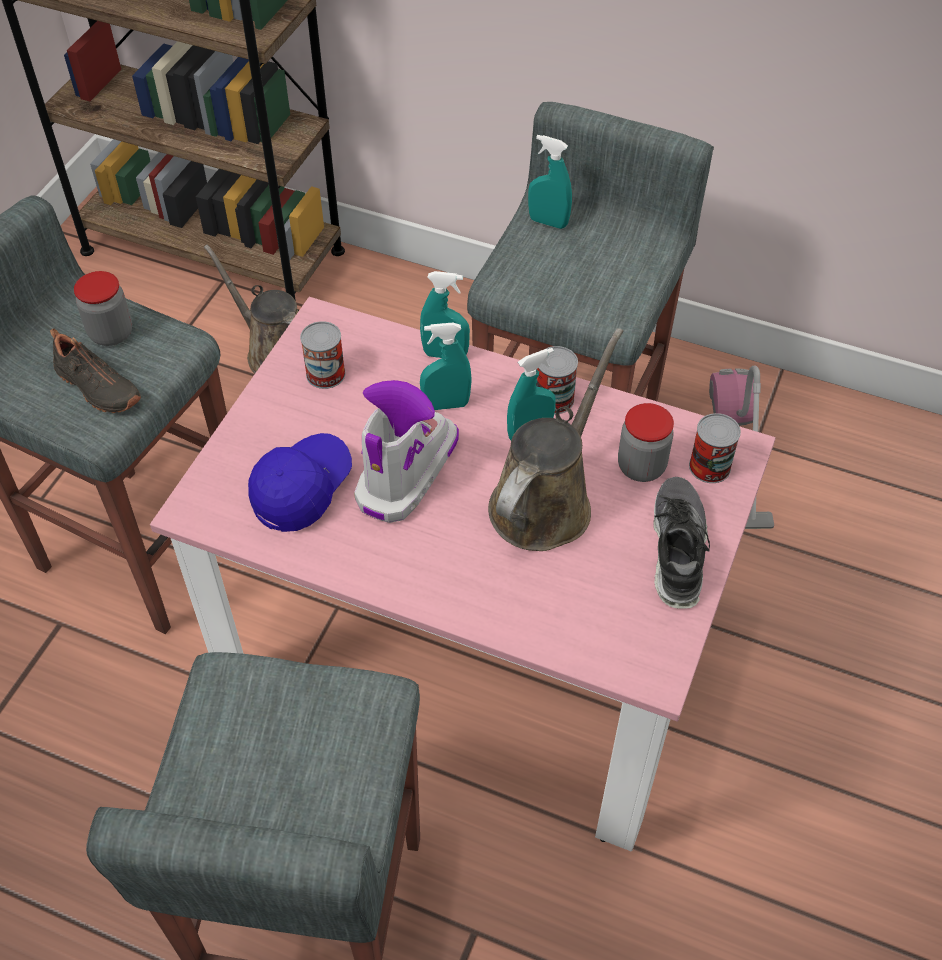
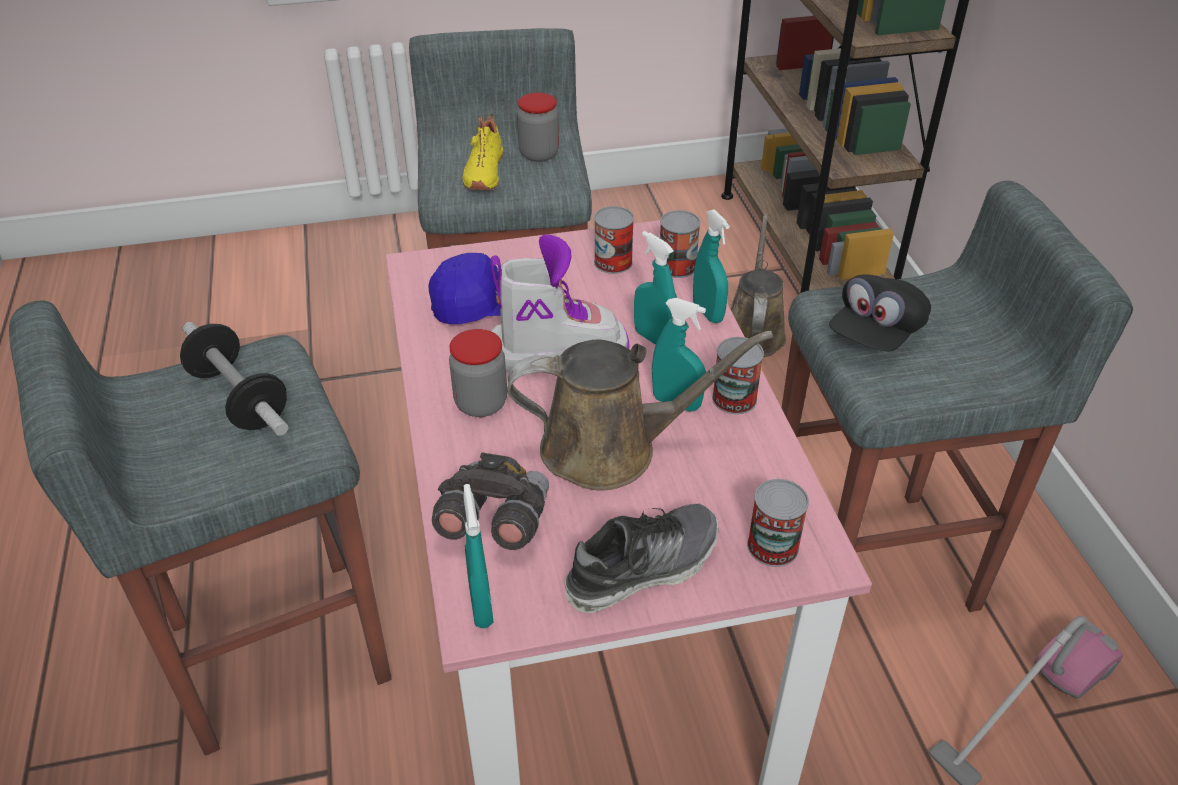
camera: 55 degrees right, 10 degrees down
black shoe [50,329,141,413] -> yellow shoe [463,114,503,190]
turquoise spray bottle [528,135,572,229] -> turquoise spray bottle moved to [463,484,494,628]
jar [618,403,674,482] -> jar moved to [449,329,507,417]
none -> dumbbell [180,322,289,436]
none -> grey binoculars [432,452,549,550]
none -> can [660,210,700,278]
none -> black cap [829,274,931,351]

